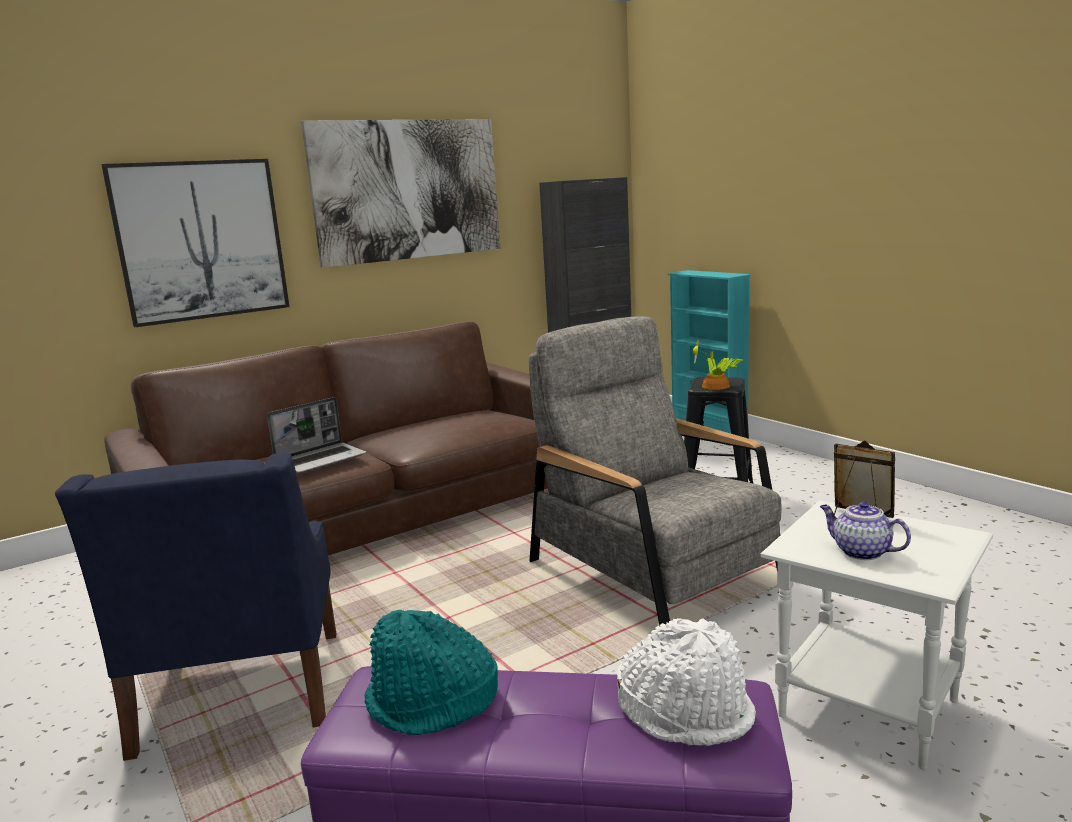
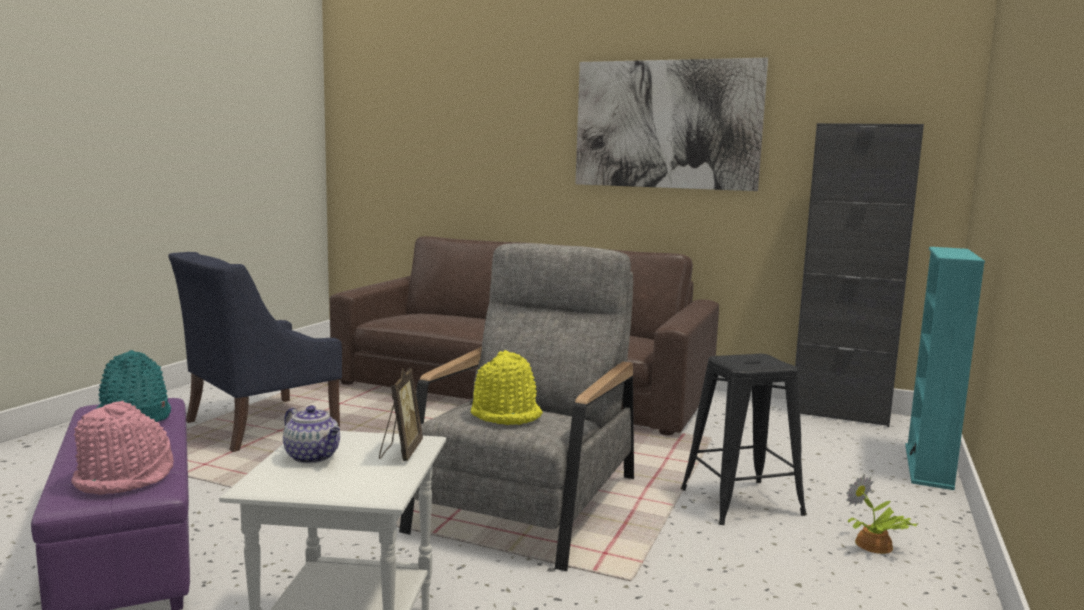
camera: 55 degrees right, 5 degrees down
picture [101,159,290,327] -> none
laptop [267,397,367,474] -> none
white hat [617,618,756,746] -> pink hat [71,401,174,495]
potted plant [693,336,744,390] -> potted plant moved to [846,474,918,554]
teapot [820,501,911,560] -> teapot turned 120 degrees clockwise [283,405,340,464]
none -> yellow hat [471,350,543,425]

